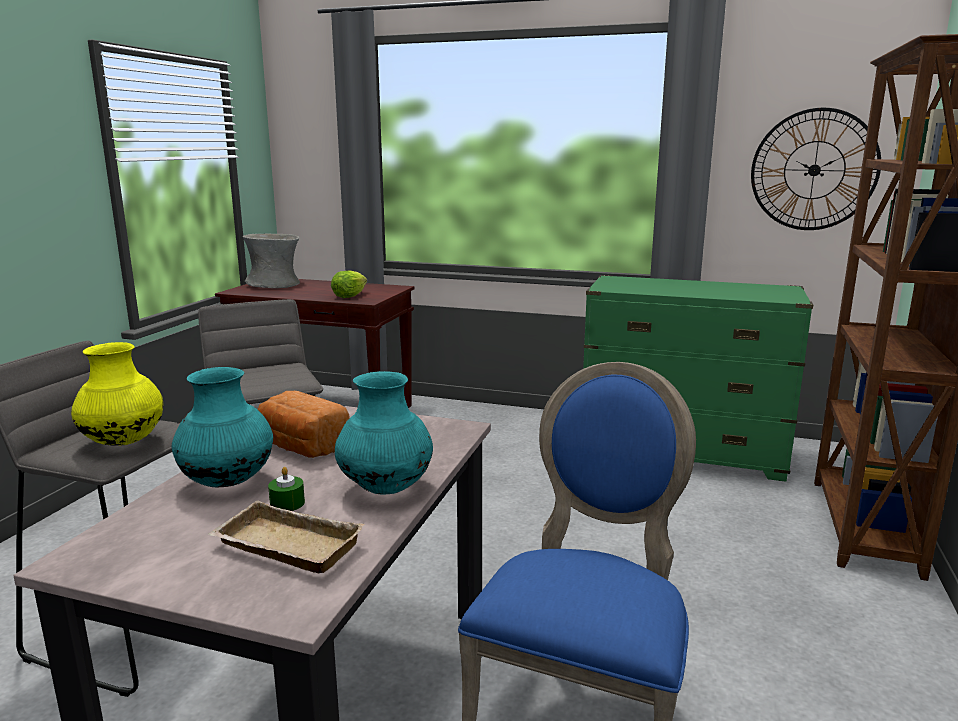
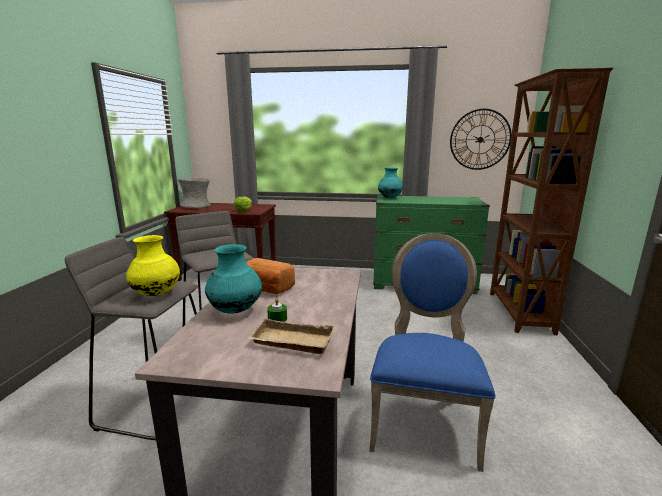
camera: 10 degrees left, 0 degrees up
turquoise vase [335,371,433,495] -> turquoise vase moved to [378,168,403,198]

